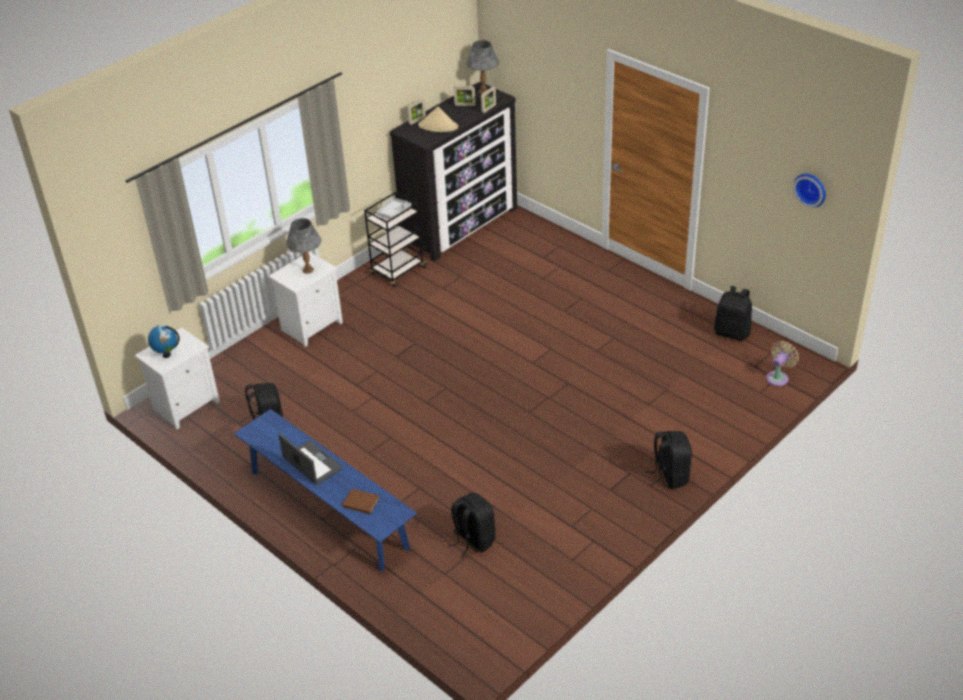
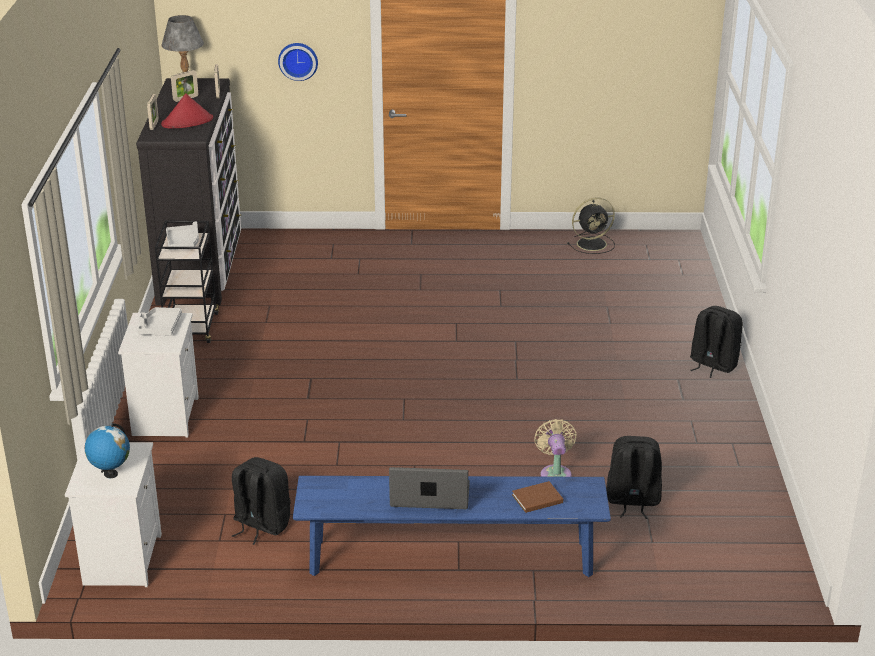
camera: 45 degrees left, 10 degrees down
grey table lamp [286,218,321,274] -> grey tray [138,307,182,335]
beige hat [418,106,458,132] -> red hat [161,93,213,129]
black backpack [714,286,752,341] -> black fan [567,198,615,254]
beige fan [766,341,799,386] -> beige fan moved to [534,419,577,477]
wall clock [793,174,826,207] -> wall clock moved to [278,43,318,81]

